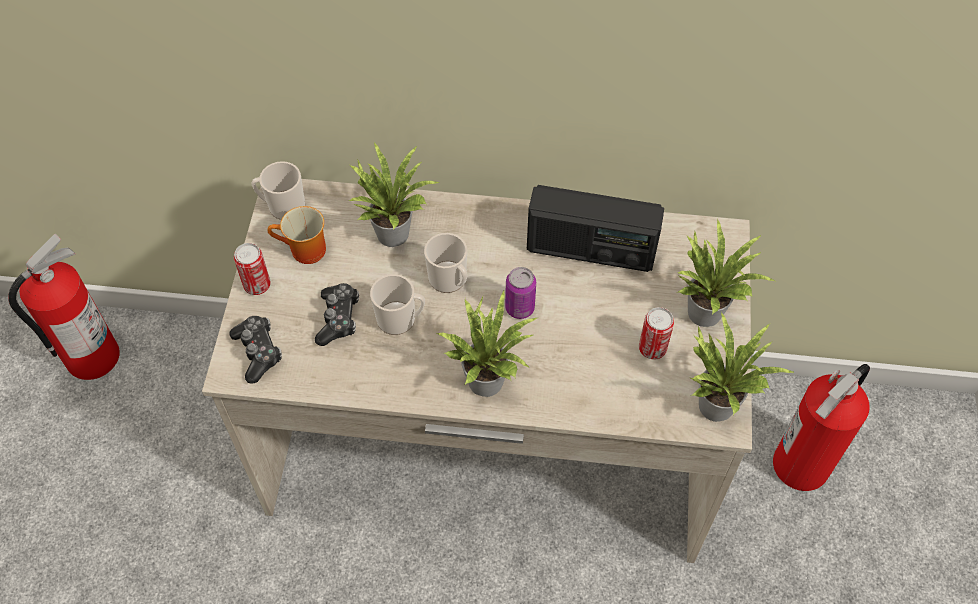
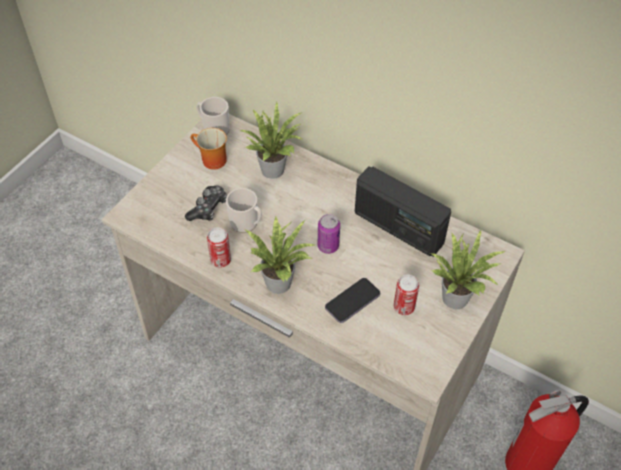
camera: 25 degrees right, 5 degrees down
fire extinguisher [8,234,120,380] -> none
game controller [229,316,282,383] -> none
can [234,243,271,295] -> can moved to [207,227,231,268]
mug [424,233,467,293] -> none
potted plant [691,311,795,422] -> none
none -> phone [325,278,380,323]

